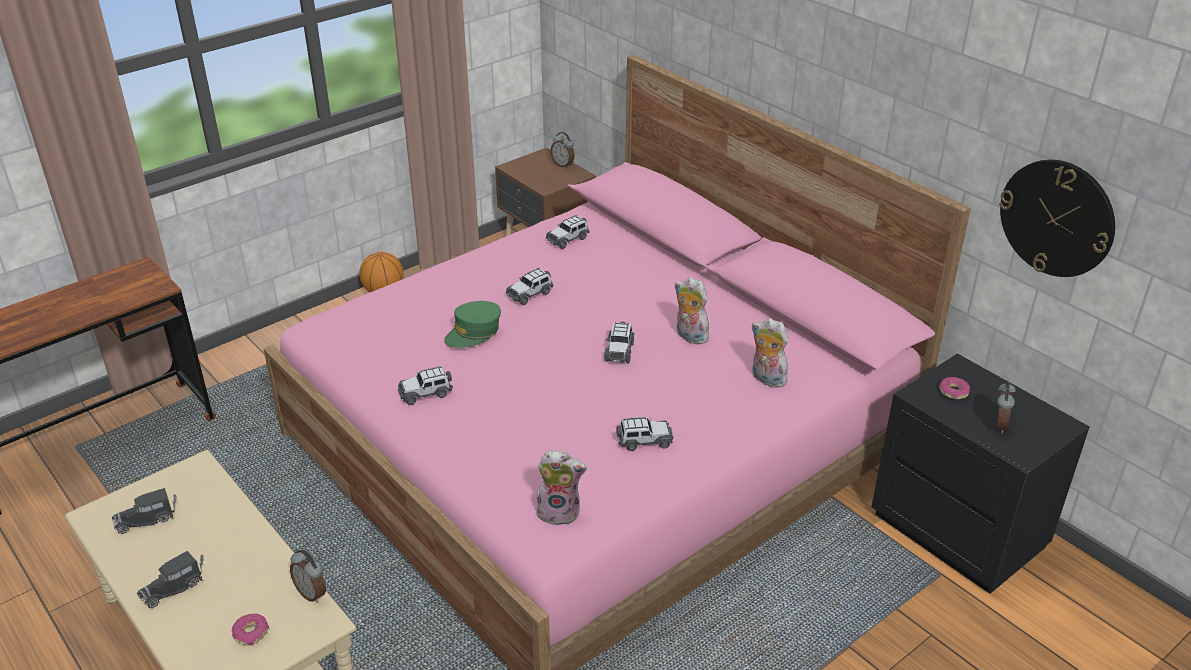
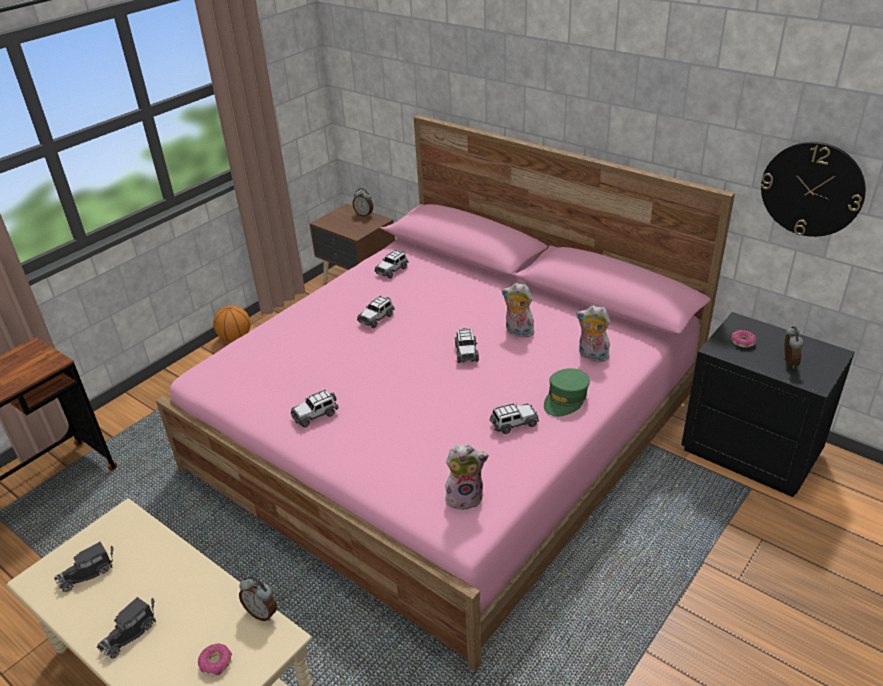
camera: 10 degrees left, 0 degrees up
green cap [444,301,501,348] -> green cap moved to [544,368,590,417]

